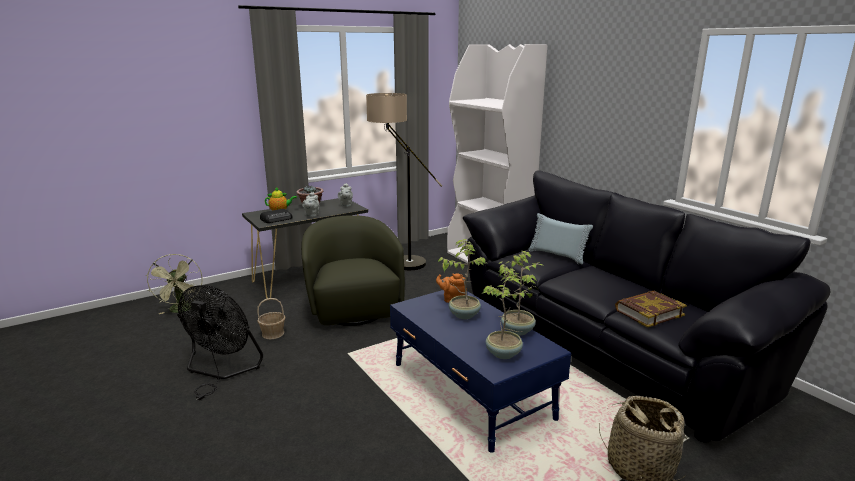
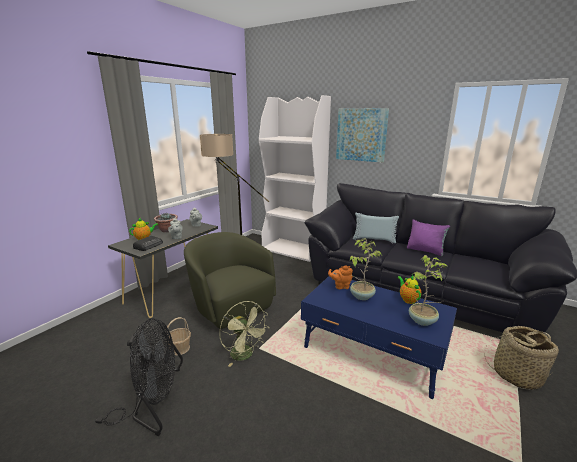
camera: 25 degrees left, 0 degrees up
green fan [146,254,203,314] -> green fan moved to [219,301,268,367]
black fan [177,285,263,401] -> black fan turned 90 degrees clockwise [95,318,183,436]
potted plant [498,251,544,336] -> teapot [397,275,422,304]
book [615,291,687,328] -> none
none -> picture [336,108,389,162]
none -> purple pillow [407,220,450,256]

